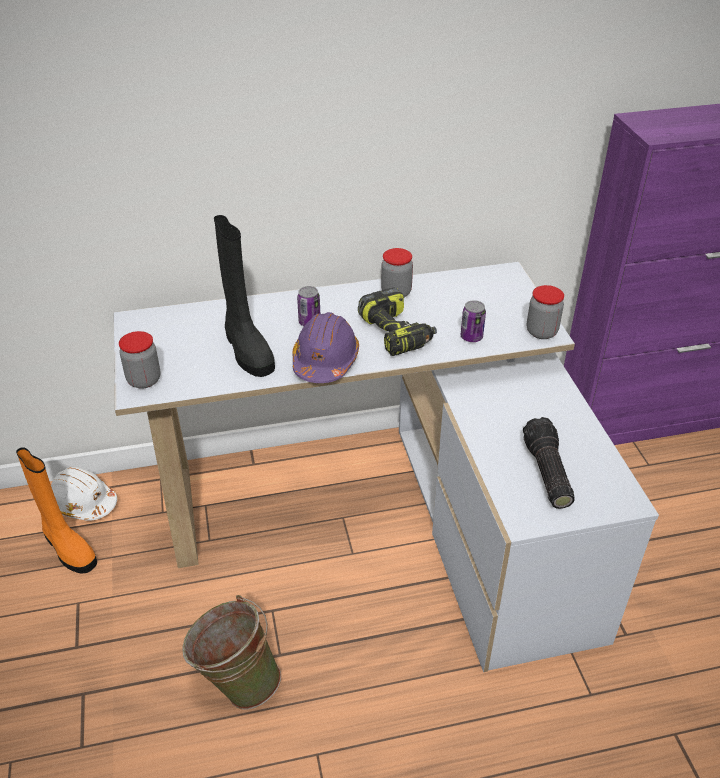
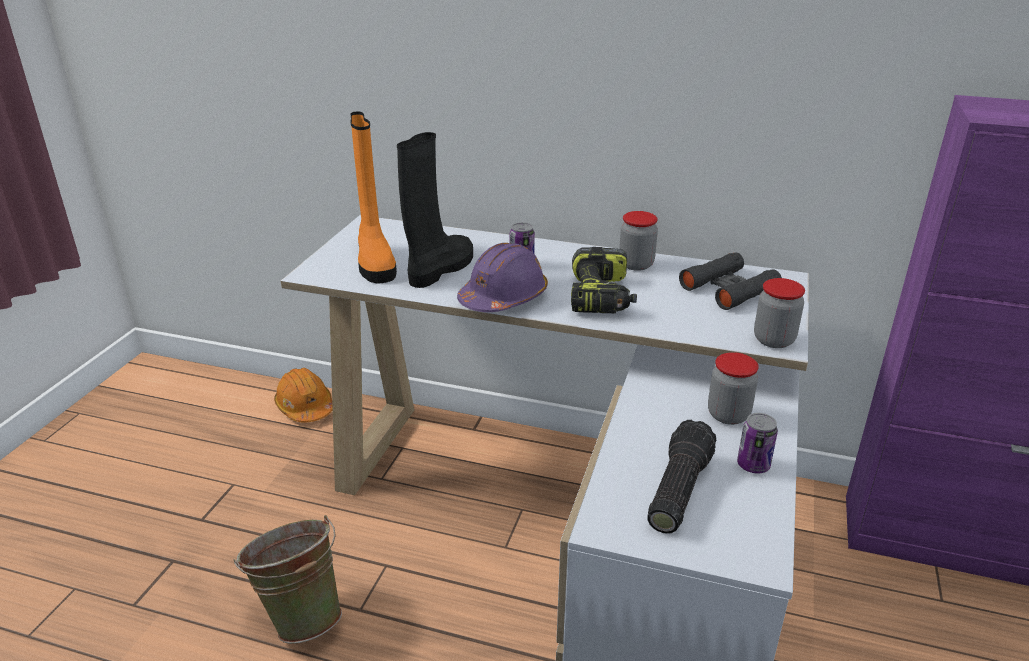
camera: 30 degrees right, 10 degrees down
orange boot [16,447,97,574] -> orange boot moved to [350,112,397,284]
white hard hat [51,467,117,521] -> orange hard hat [274,368,333,423]
jar [119,331,161,389] -> jar moved to [708,352,759,425]
black boot [214,215,275,377] -> black boot turned 150 degrees counterclockwise [397,132,473,288]
can [461,300,486,342] -> can moved to [737,413,778,474]
none -> black binoculars [679,253,782,310]

